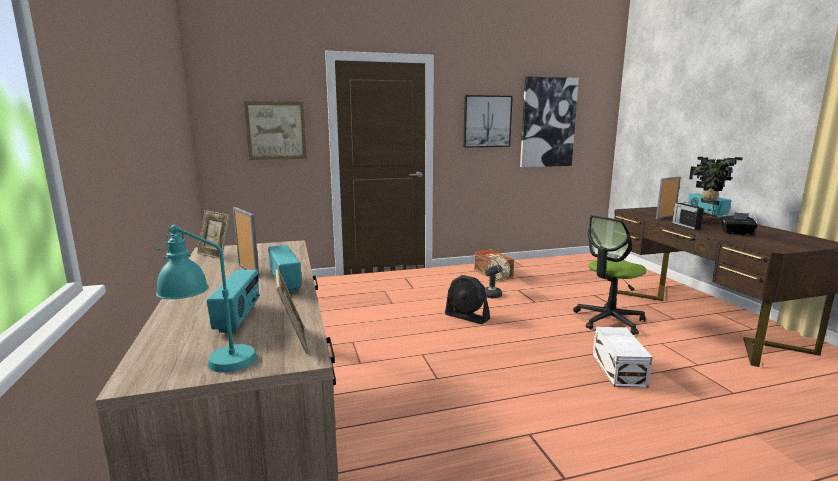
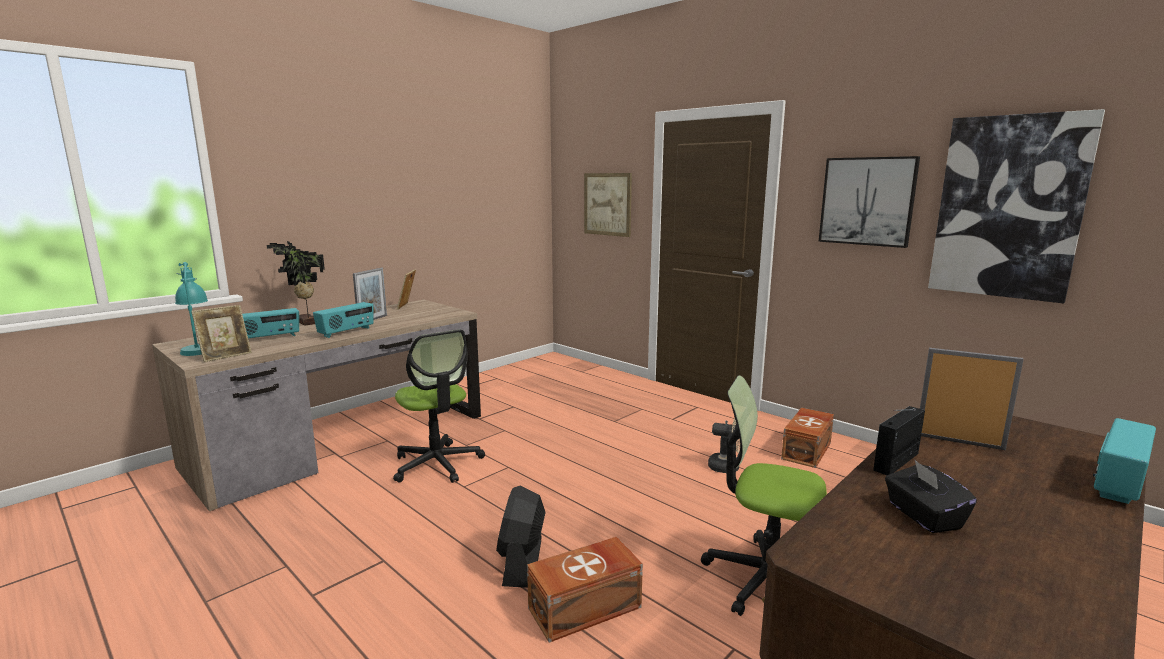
camera: 60 degrees right, 0 degrees up
black fan [445,275,490,324] -> black fan moved to [496,485,546,588]
white storage box [593,327,652,388] -> brown storage box [527,537,643,643]
potted plant [689,157,743,224] -> potted plant moved to [266,241,325,326]
none -> office chair [393,329,485,483]

